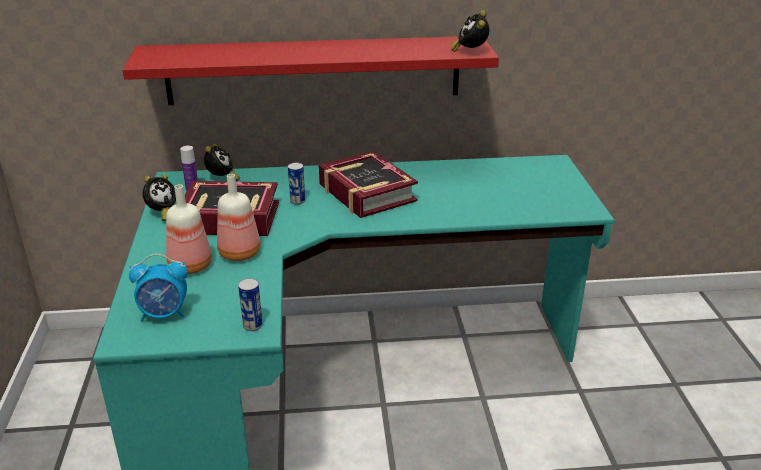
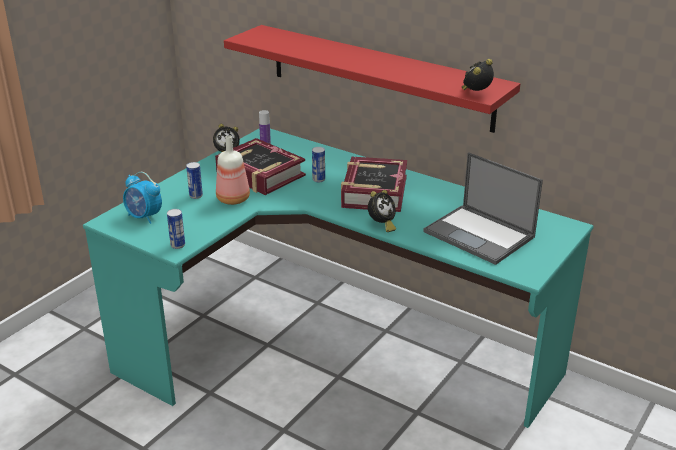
camera: 40 degrees right, 0 degrees up
bottle [166,184,212,274] -> can [186,162,203,199]
alarm clock [204,144,240,181] -> alarm clock moved to [368,190,396,232]
none -> laptop [423,152,543,265]

